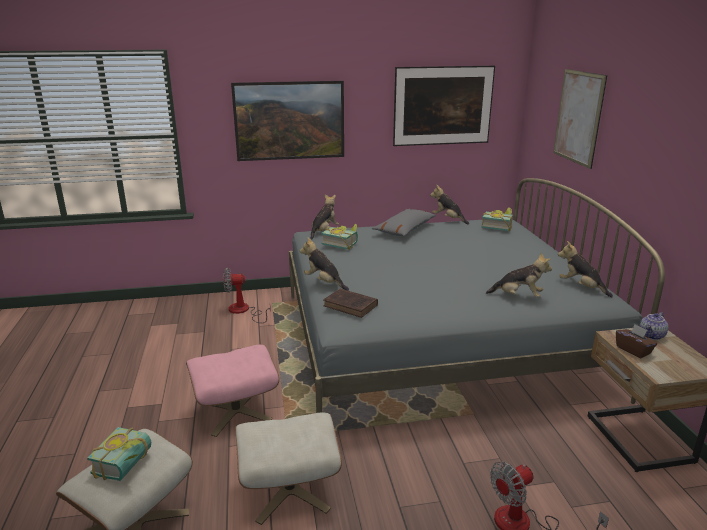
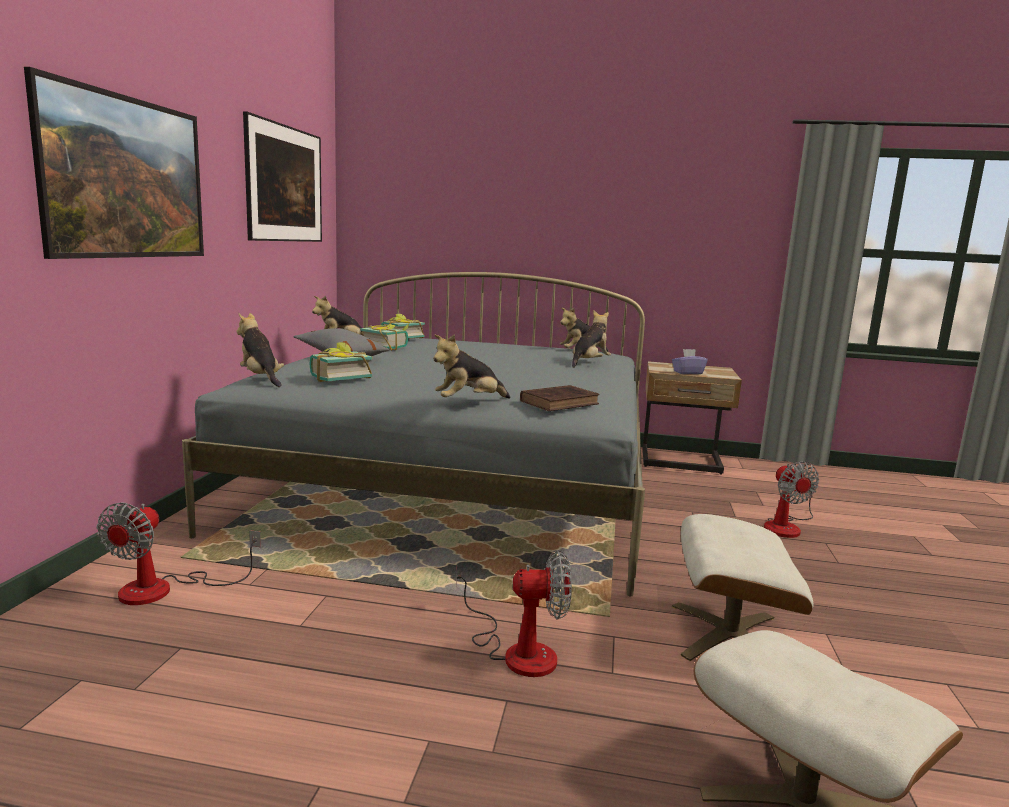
camera: 70 degrees left, 10 degrees down
book [87,427,151,481] -> book moved to [360,323,409,351]
pink ottoman [186,345,280,437] -> fan [456,551,572,677]
picture [553,69,607,169] -> none
brown tissue box [616,324,657,358] -> purple tissue box [672,349,708,374]
teapot [640,312,668,340] -> none

